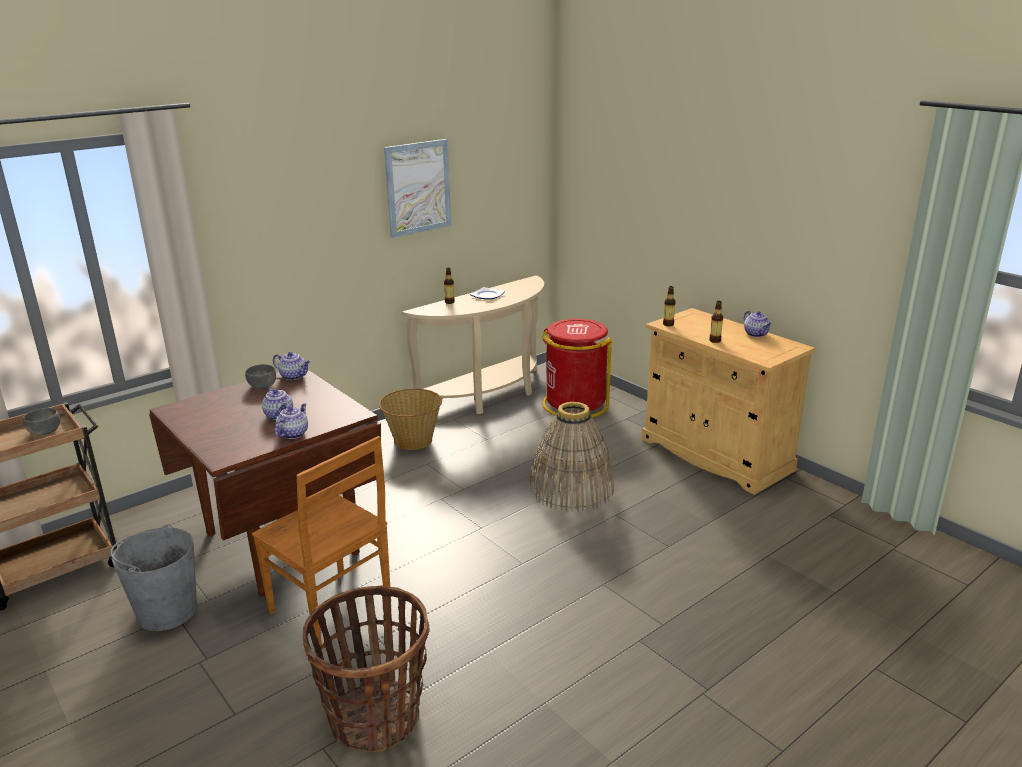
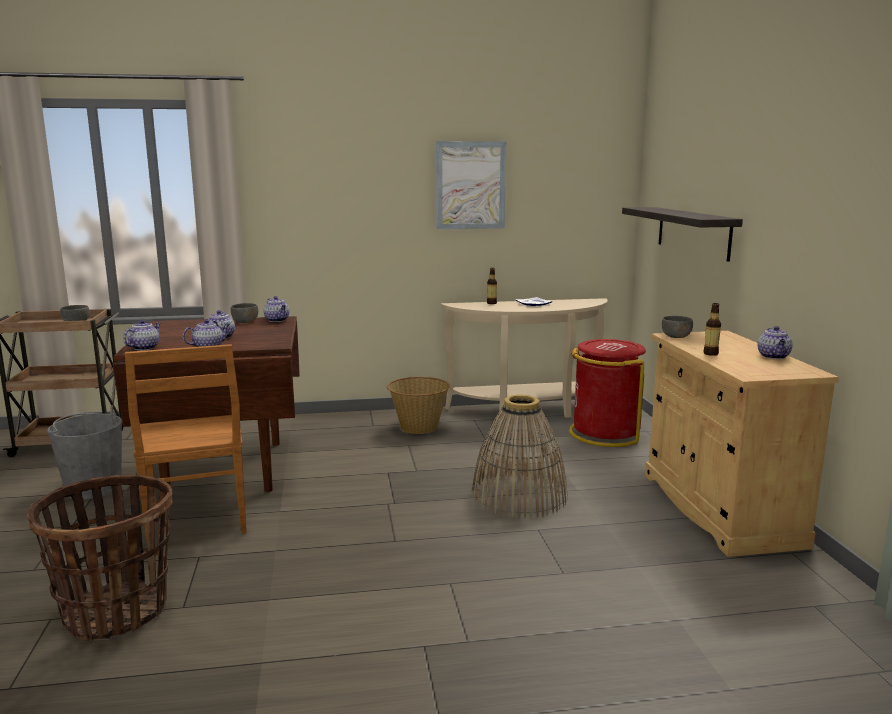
camera: 30 degrees right, 10 degrees down
bottle [663,286,676,326] -> grey bowl [662,316,693,338]
none -> teapot [123,320,161,351]
none -> shelf [622,207,743,262]

